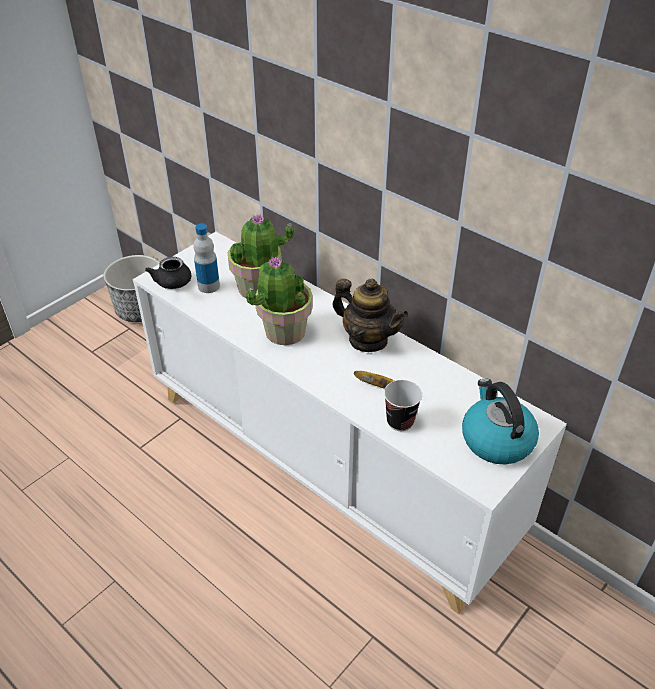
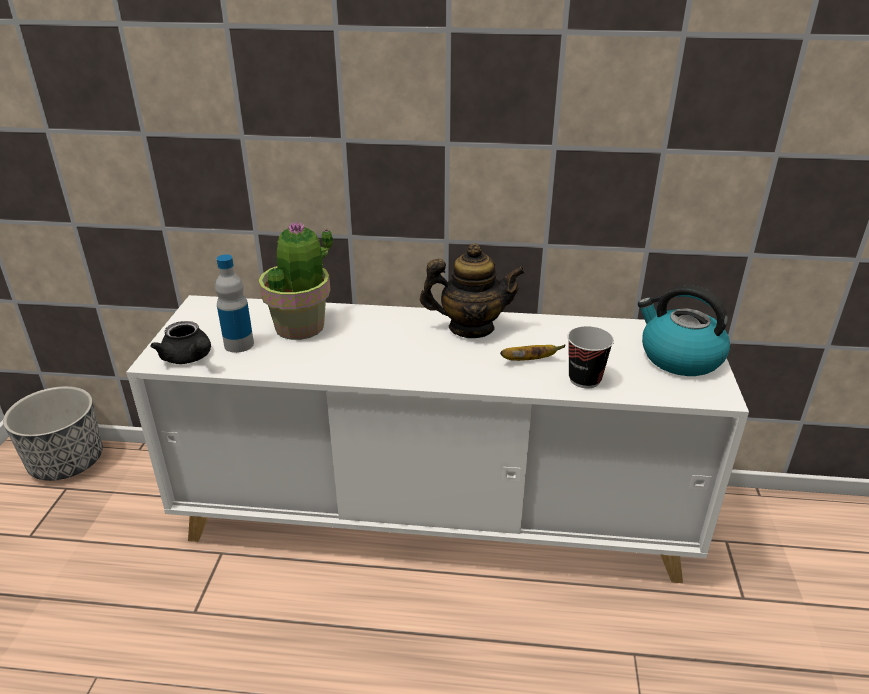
camera: 35 degrees left, 10 degrees down
potted plant [246,256,313,345] -> none

